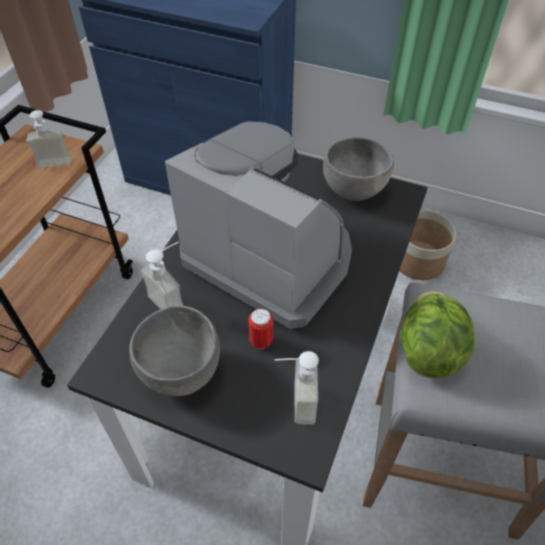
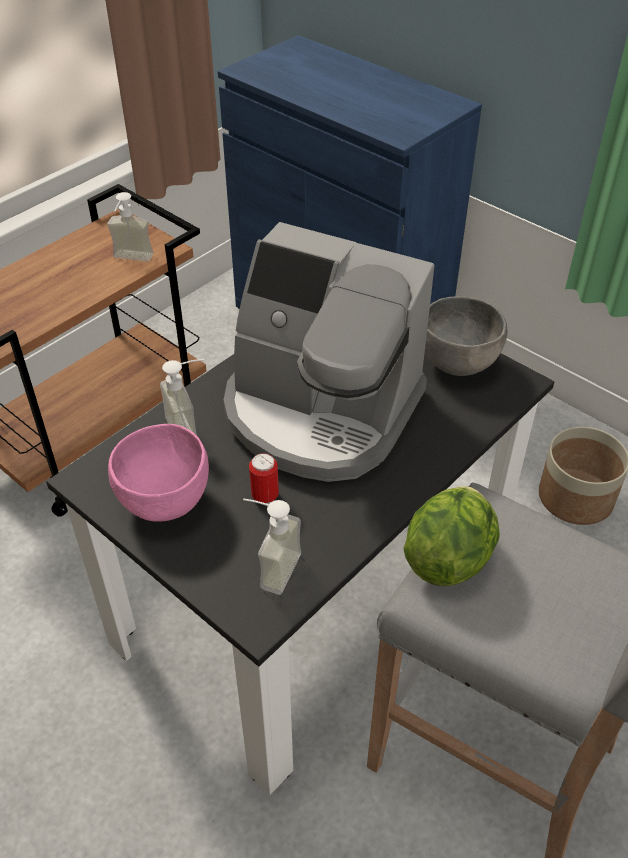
camera: 20 degrees right, 5 degrees down
grey bowl [129,305,220,396] -> pink bowl [108,424,209,522]
coffee machine [165,121,352,329] -> coffee machine turned 150 degrees clockwise [224,222,435,482]

